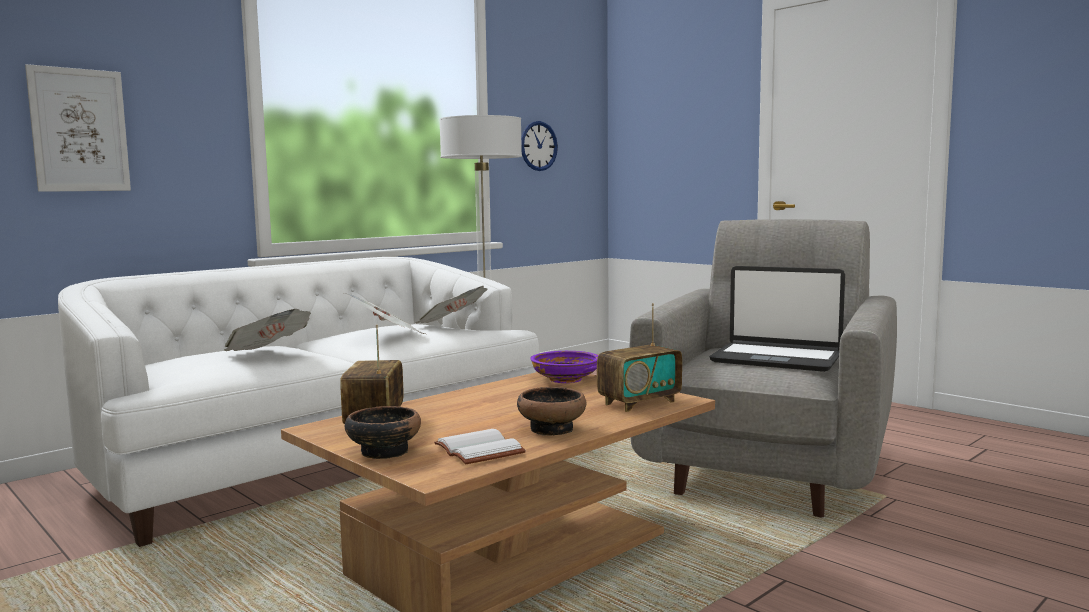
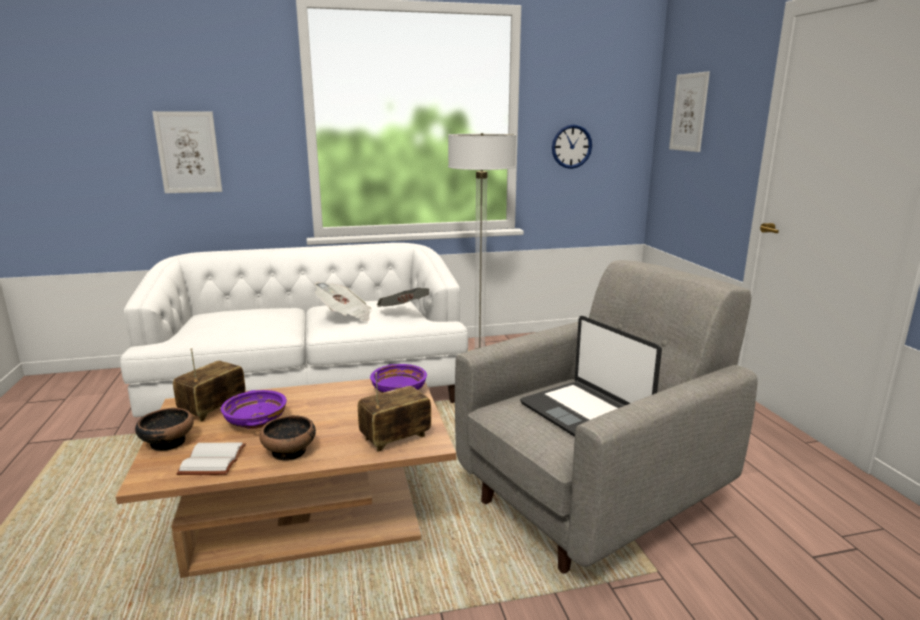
camera: 30 degrees right, 10 degrees up
newspaper [224,309,311,351] -> none
radio [597,303,682,412] -> radio turned 150 degrees clockwise [358,372,431,452]
none -> purple bowl [221,390,287,429]
none -> picture [669,72,710,152]

